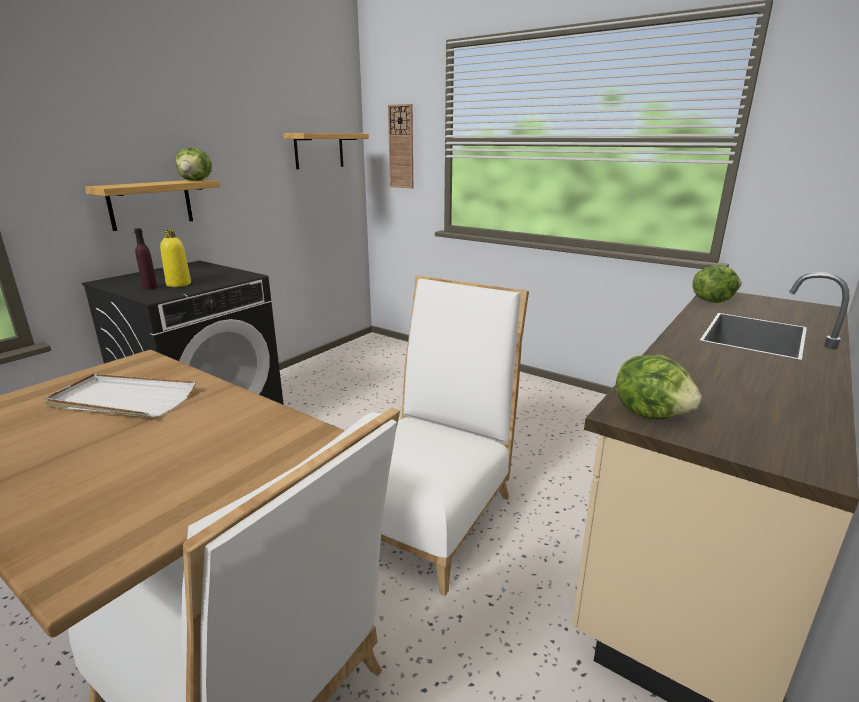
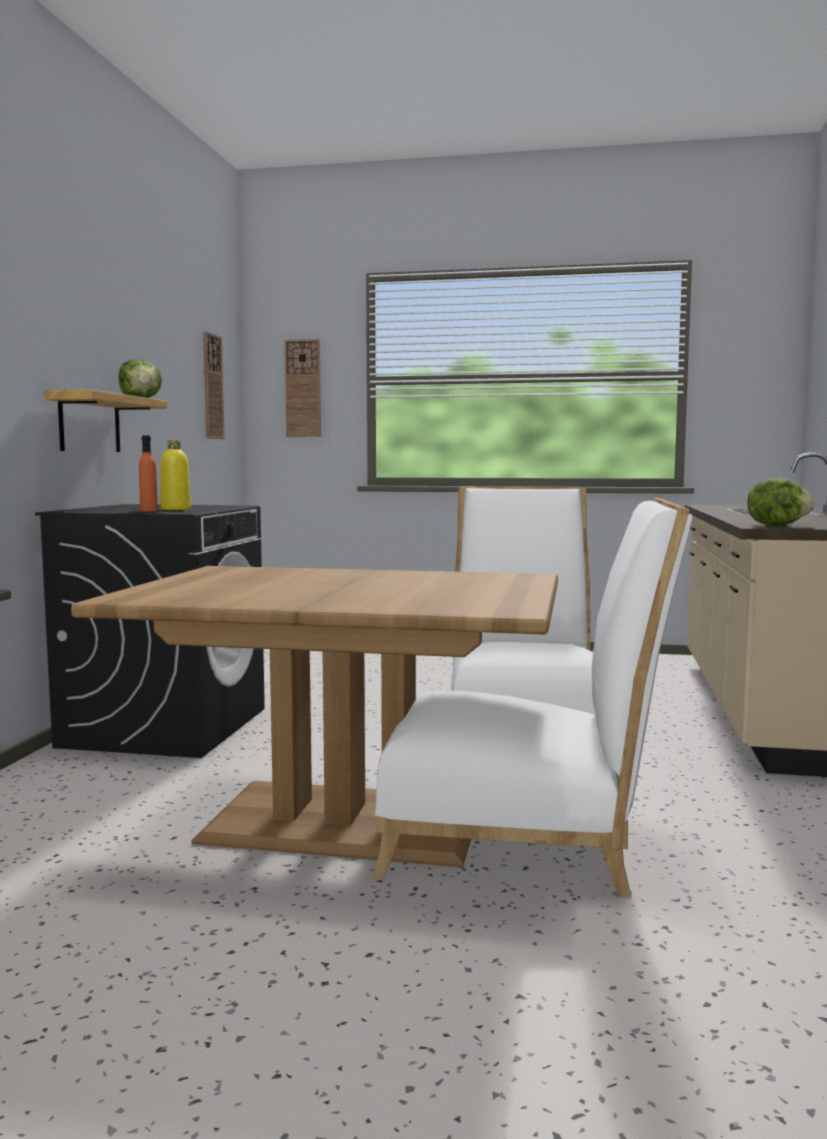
camera: 25 degrees left, 15 degrees down
white tray [44,374,196,417] -> none
purple bottle [134,228,157,290] -> orange bottle [139,435,158,511]
shelf [283,133,369,169] -> wall clock [203,331,225,439]
lettuce [693,265,741,303] -> none

